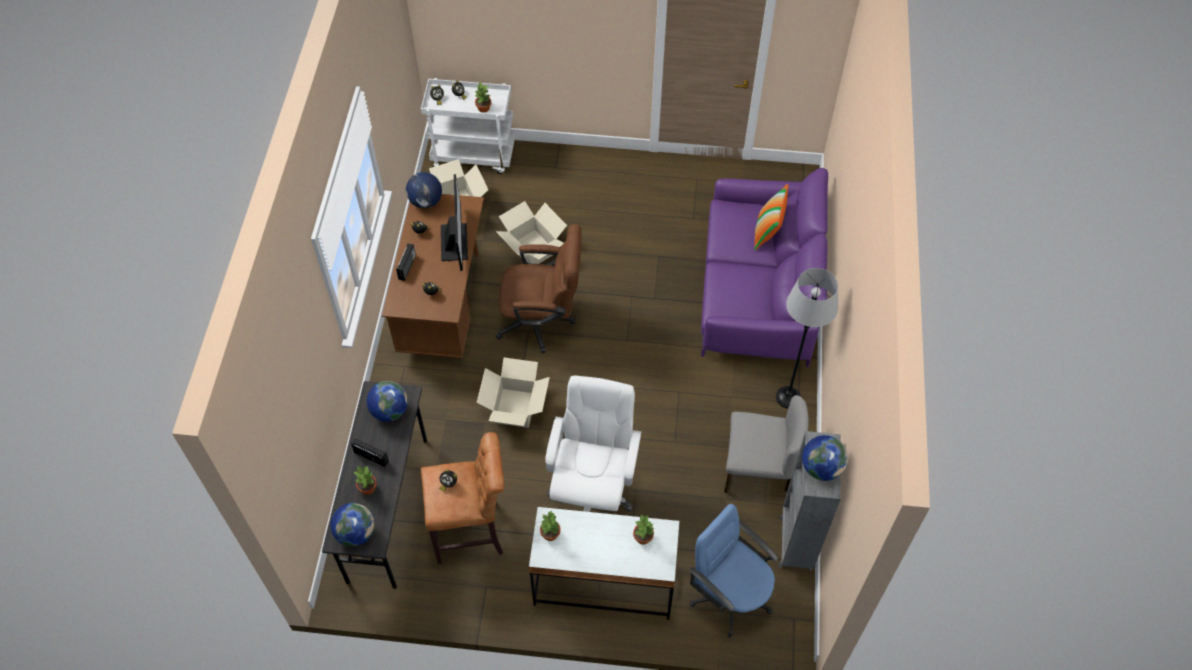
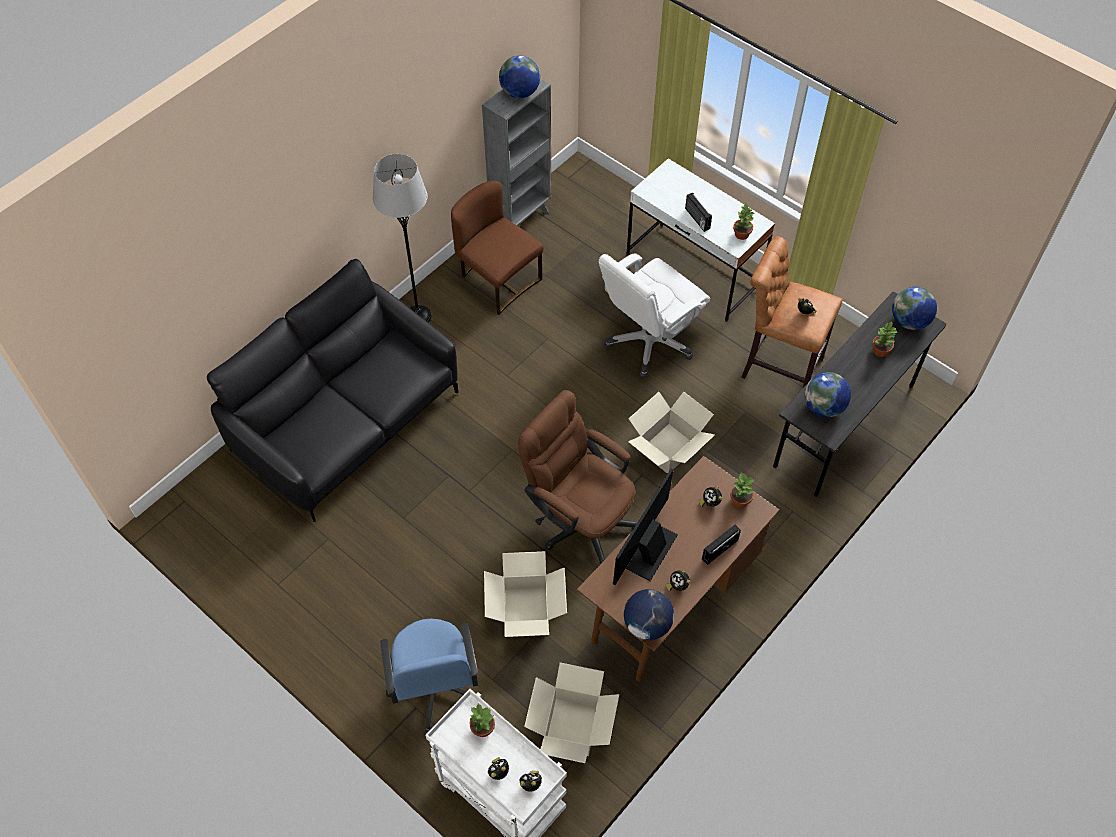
camera: 145 degrees left, 0 degrees up
radio [351,438,389,467] -> radio moved to [685,193,712,232]
potted plant [633,514,654,545] -> potted plant moved to [730,473,755,508]
blue office chair [690,504,778,638] -> blue office chair moved to [380,619,478,732]
purple sofa [701,168,828,367] -> black sofa [207,259,458,522]
grey chair [724,395,808,493] -> brown chair [451,181,544,315]
pillow [754,184,788,251] -> none

